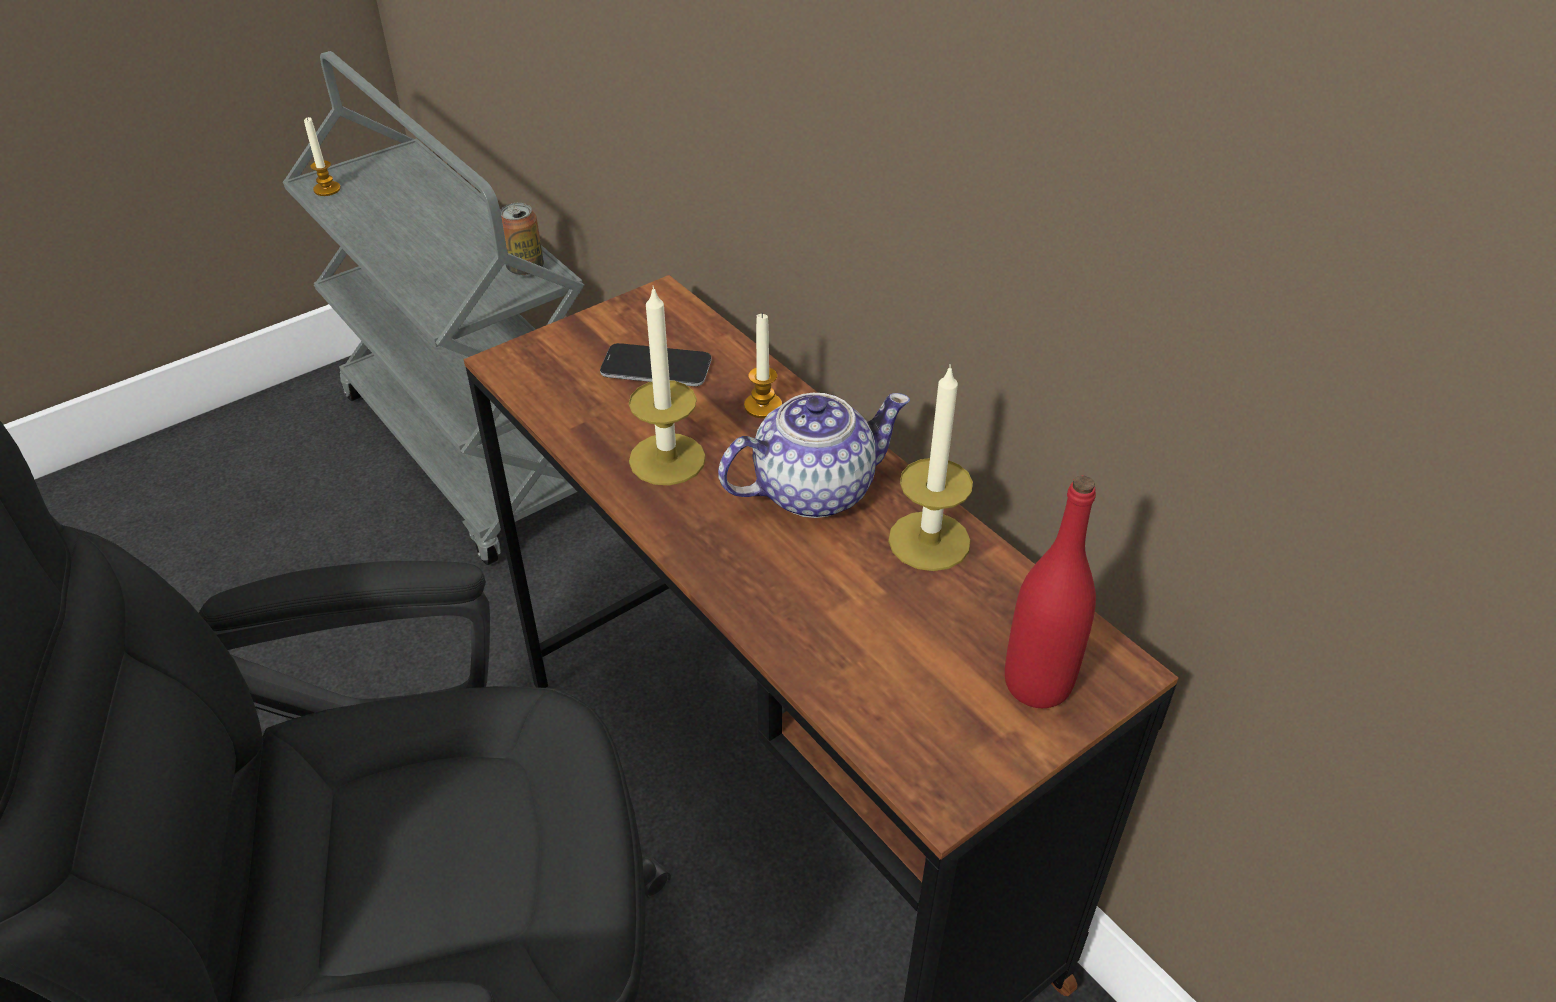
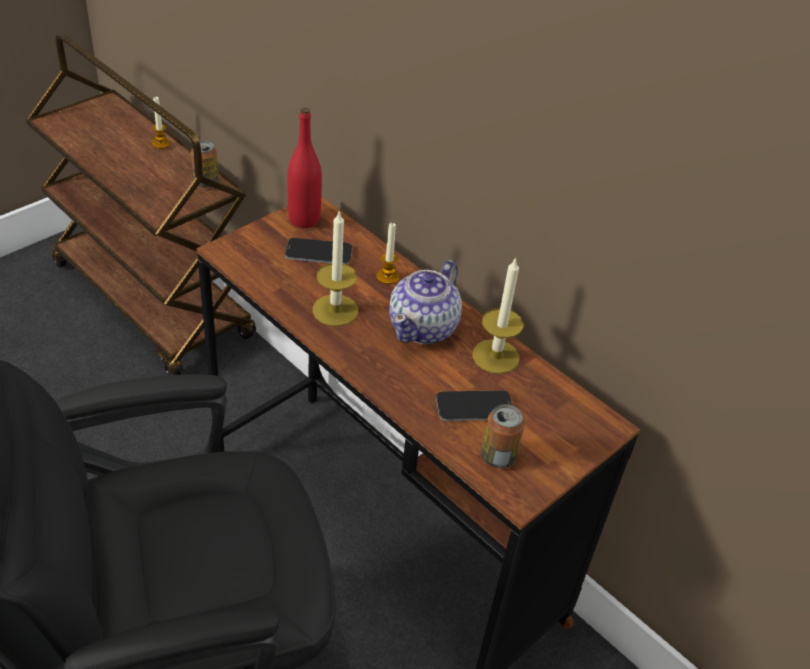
camera: 10 degrees left, 0 degrees up
grey cart [283,51,584,565] -> brown cart [25,33,256,375]
candle [304,117,341,196] -> candle moved to [152,97,170,149]
teapot [718,393,910,518] -> teapot turned 150 degrees clockwise [389,260,462,344]
red bottle [1005,475,1096,708] -> red bottle moved to [287,108,322,228]
none -> phone [436,390,512,421]
none -> can [481,404,525,468]

